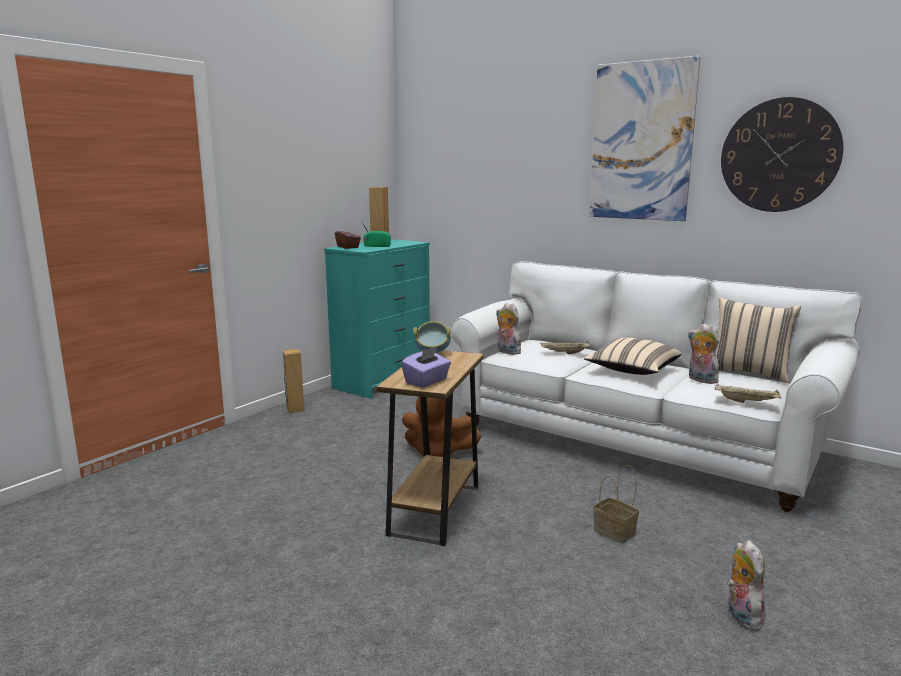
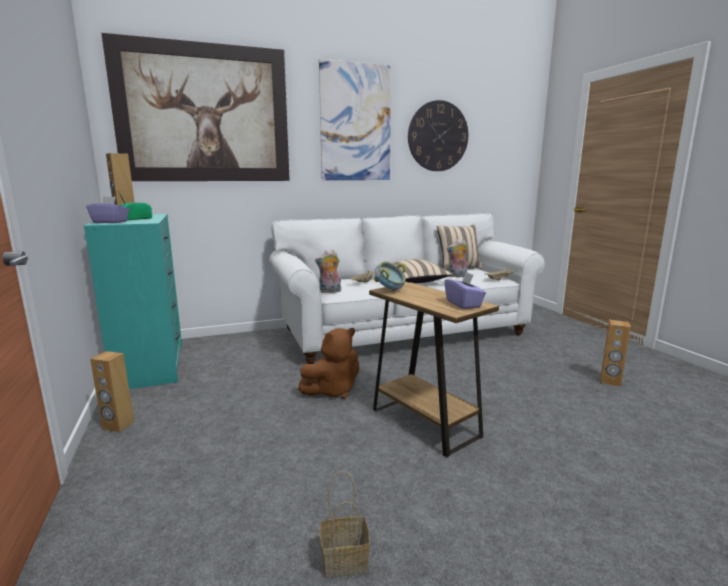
camera: 55 degrees left, 0 degrees up
brown tissue box [335,225,361,249] -> purple tissue box [86,196,129,223]
basket [594,465,639,543] -> basket moved to [320,471,370,577]
plush toy [727,540,766,631] -> brown speaker [601,320,631,387]
none -> picture [101,33,290,181]

